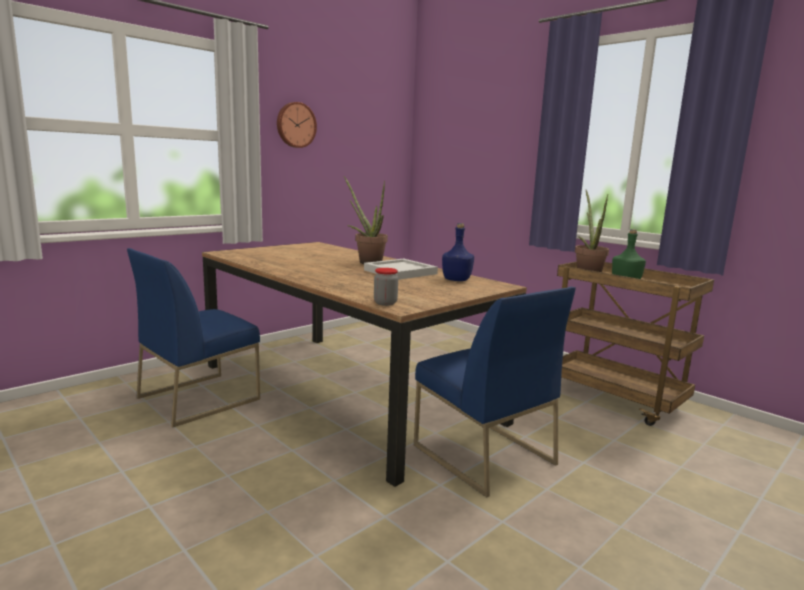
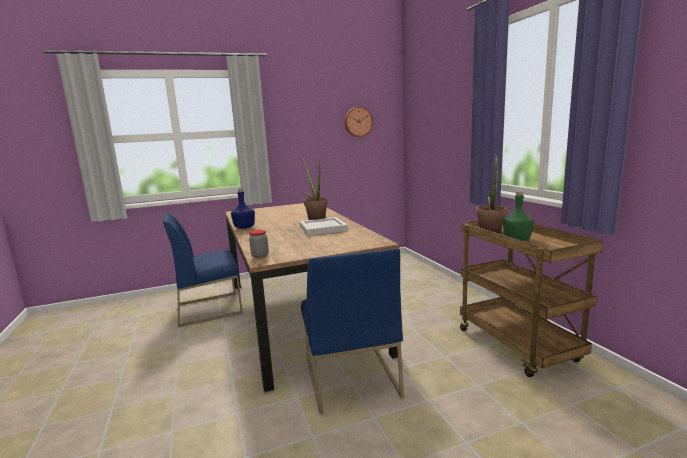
camera: 25 degrees right, 0 degrees up
wall clock [277,102,317,148] -> wall clock moved to [345,107,373,137]
blue bottle [442,223,474,281] -> blue bottle moved to [231,189,255,229]

